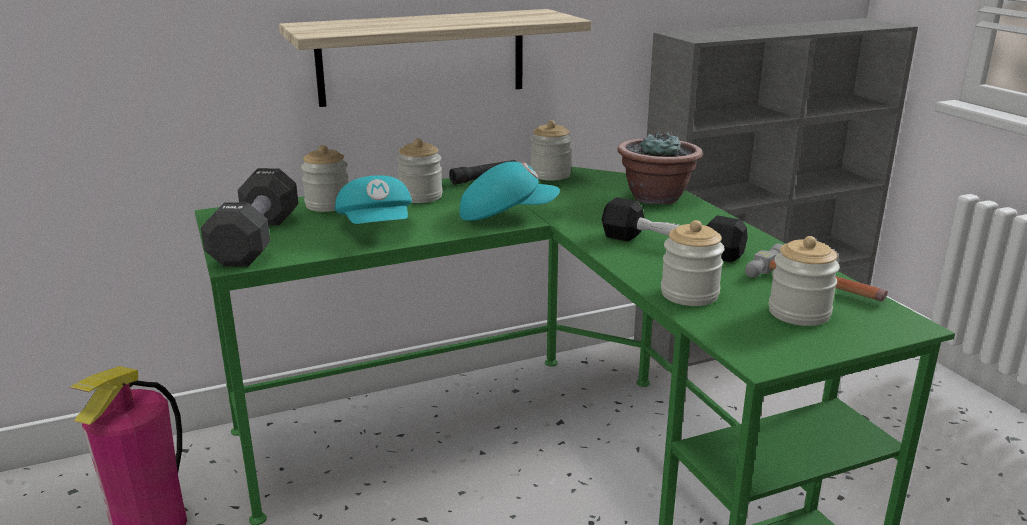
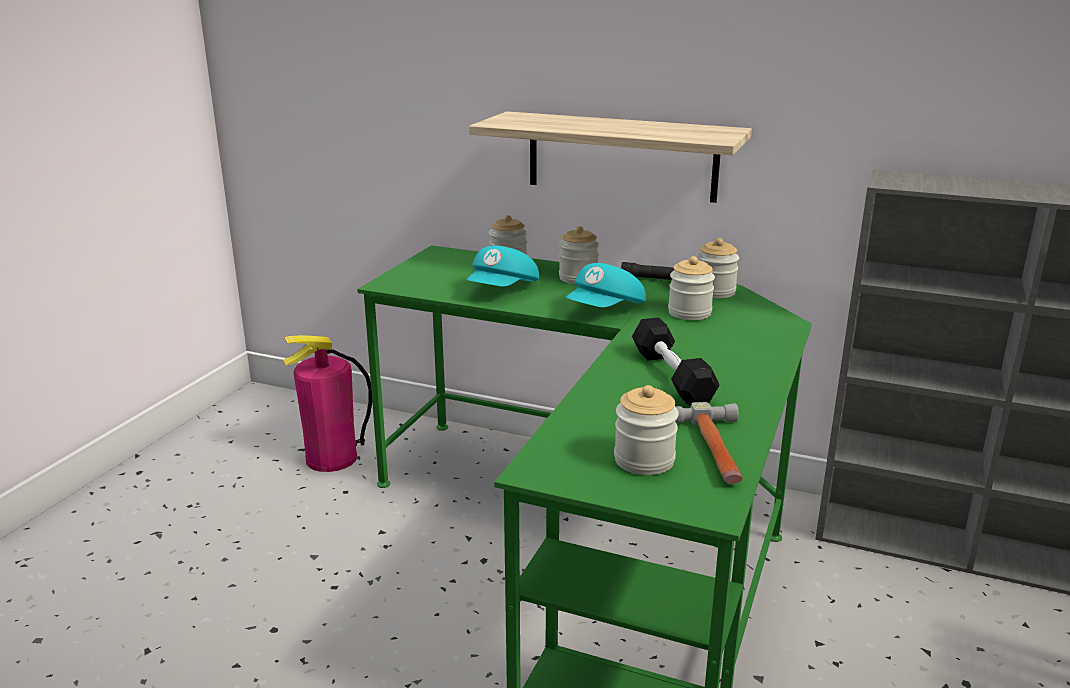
camera: 45 degrees right, 0 degrees up
black dumbbell [201,168,298,267] -> none
turquoise cap [460,162,560,221] -> turquoise cap turned 90 degrees clockwise [566,263,646,307]
potted plant [618,130,703,204] -> none
jar [661,220,725,306] -> jar moved to [668,256,715,320]

